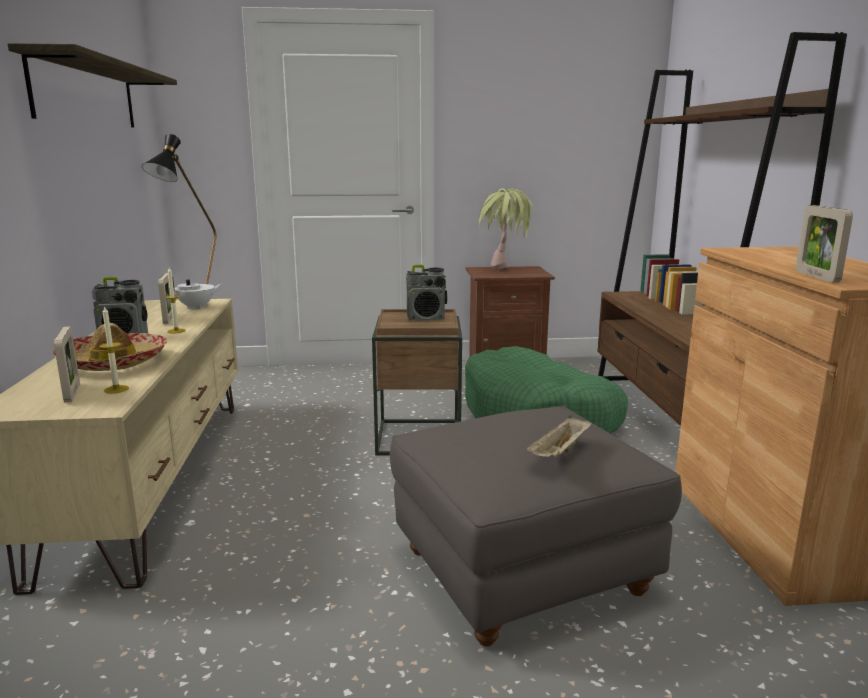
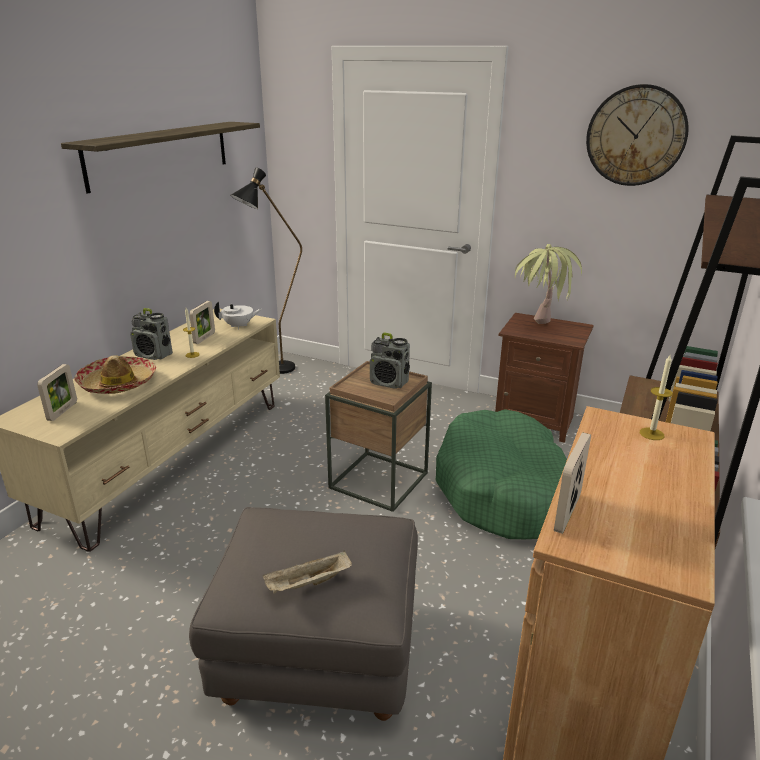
camera: 30 degrees right, 10 degrees up
candle [99,306,129,394] -> candle moved to [640,355,673,440]
none -> wall clock [586,84,689,186]

